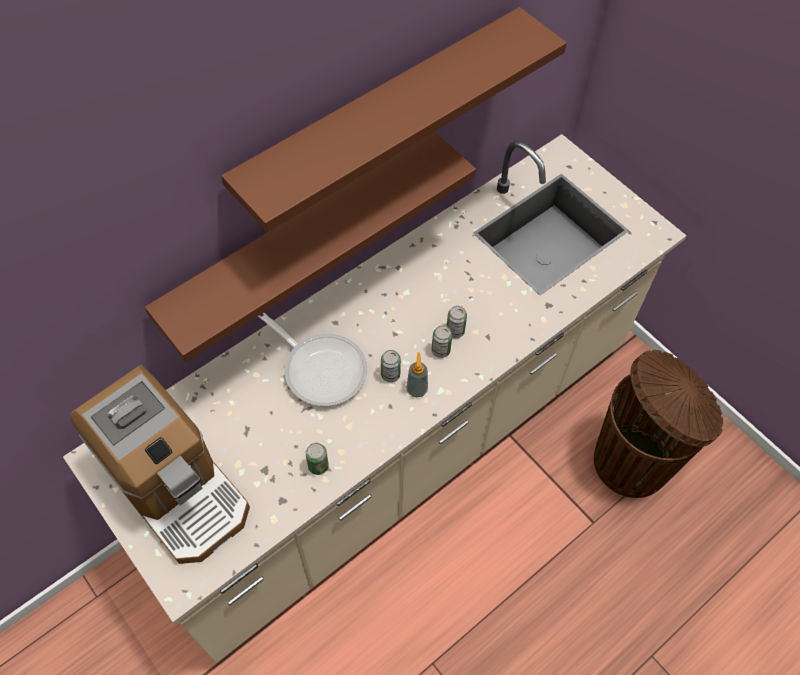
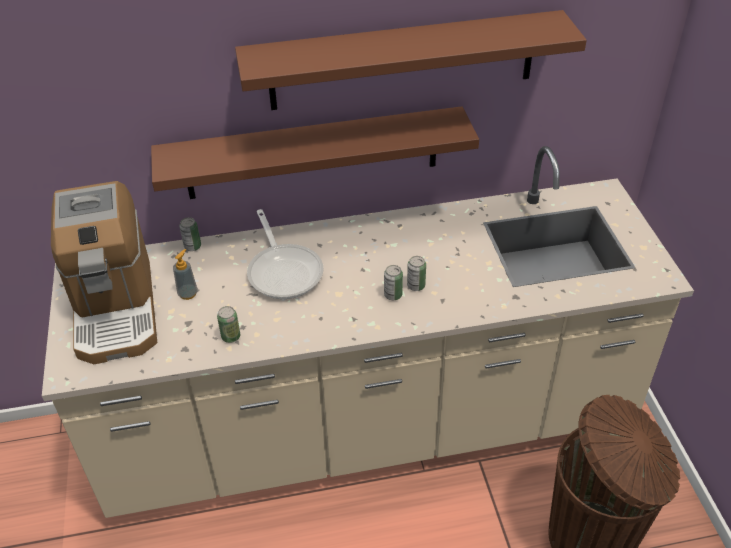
camera: 30 degrees right, 15 degrees down
can [381,350,401,382] -> can moved to [179,217,201,251]
soap dispenser [406,352,428,397] -> soap dispenser moved to [173,249,198,300]

